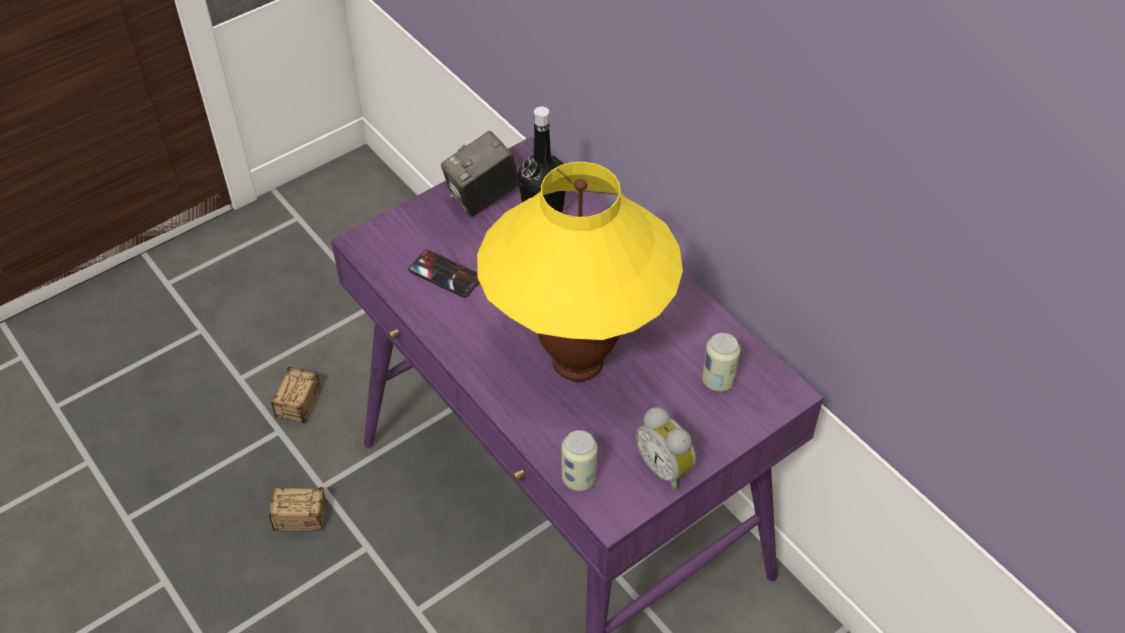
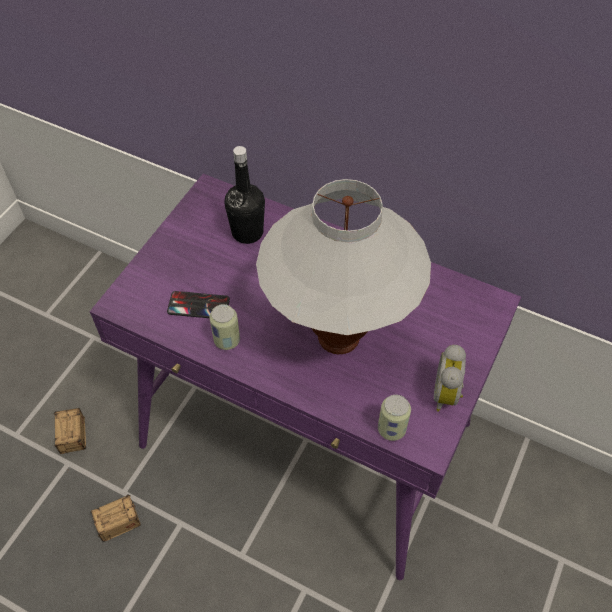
camera: 25 degrees left, 5 degrees up
camera [441,131,519,217] -> none
yellow table lamp [477,162,683,381] -> white table lamp [256,179,431,354]
alarm clock [635,407,696,491] -> alarm clock turned 75 degrees clockwise [434,345,466,412]
can [702,333,740,392] -> can moved to [209,304,240,350]

